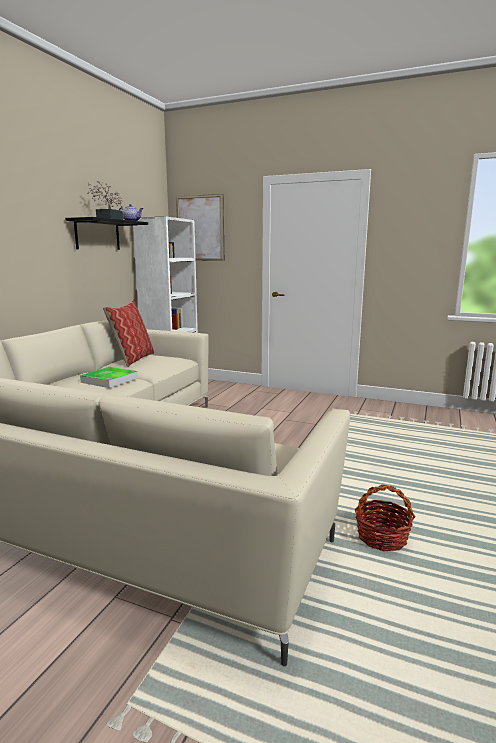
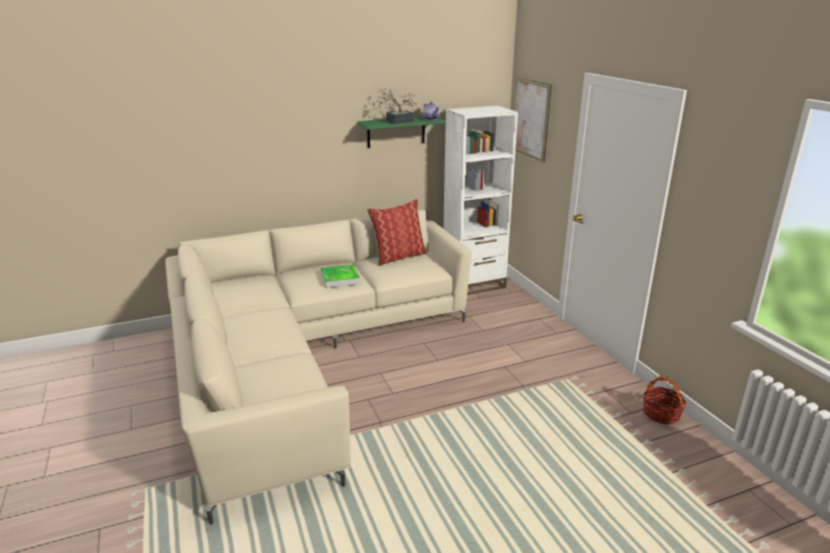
camera: 45 degrees right, 10 degrees up
black shelf [65,217,148,250] -> green shelf [357,117,446,148]
basket [355,485,415,552] -> basket moved to [643,376,687,424]

